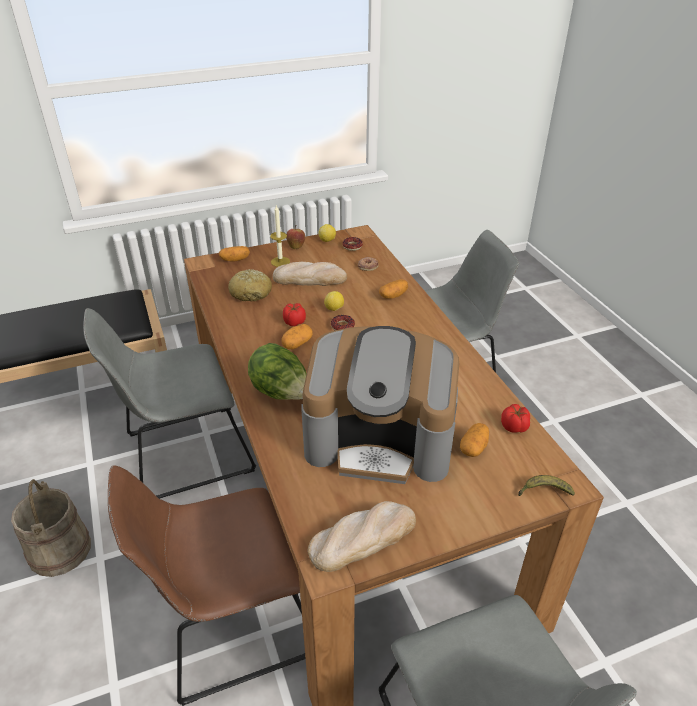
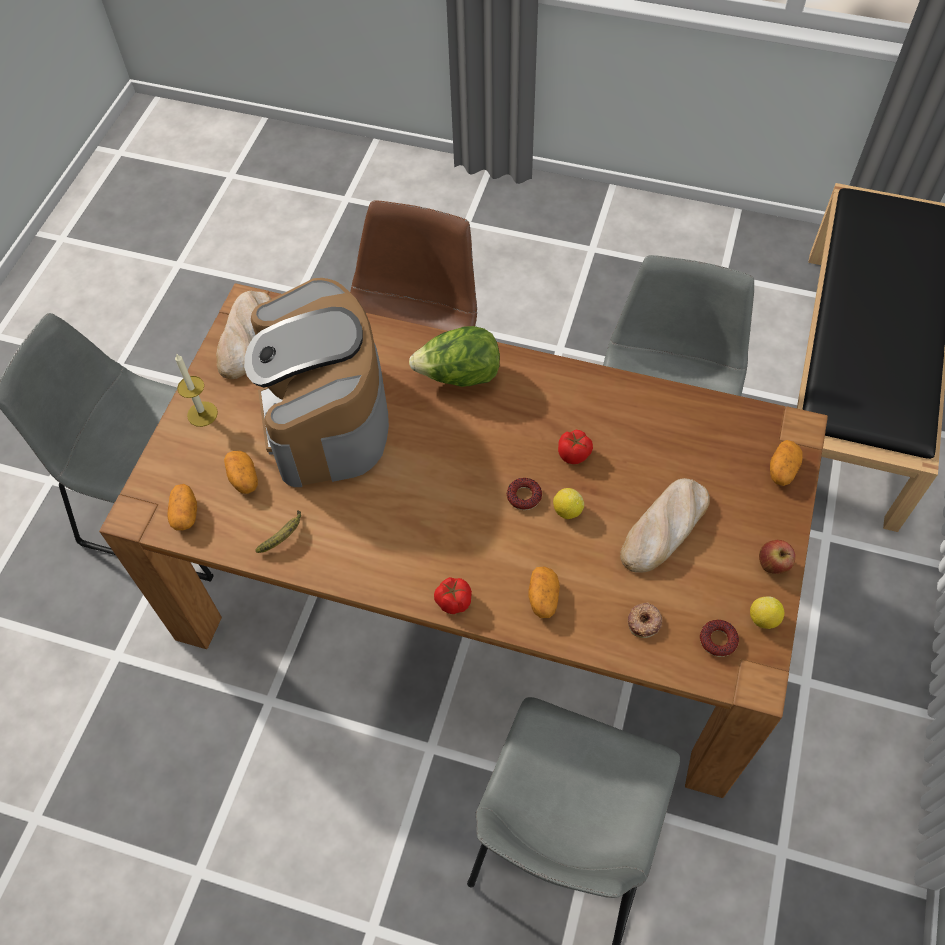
camera: 130 degrees right, 20 degrees up
beige bucket [11,479,91,577] -> none
bread [228,269,272,302] -> none
candle [270,205,290,267] -> candle moved to [175,353,218,427]
potato [281,324,313,349] -> potato moved to [167,484,197,531]
coffee machine [301,326,459,484] -> coffee machine turned 60 degrees counterclockwise [244,278,389,487]
tomato [501,404,530,433] -> tomato moved to [434,577,472,614]
banana [518,475,575,496] -> banana moved to [255,510,301,553]

